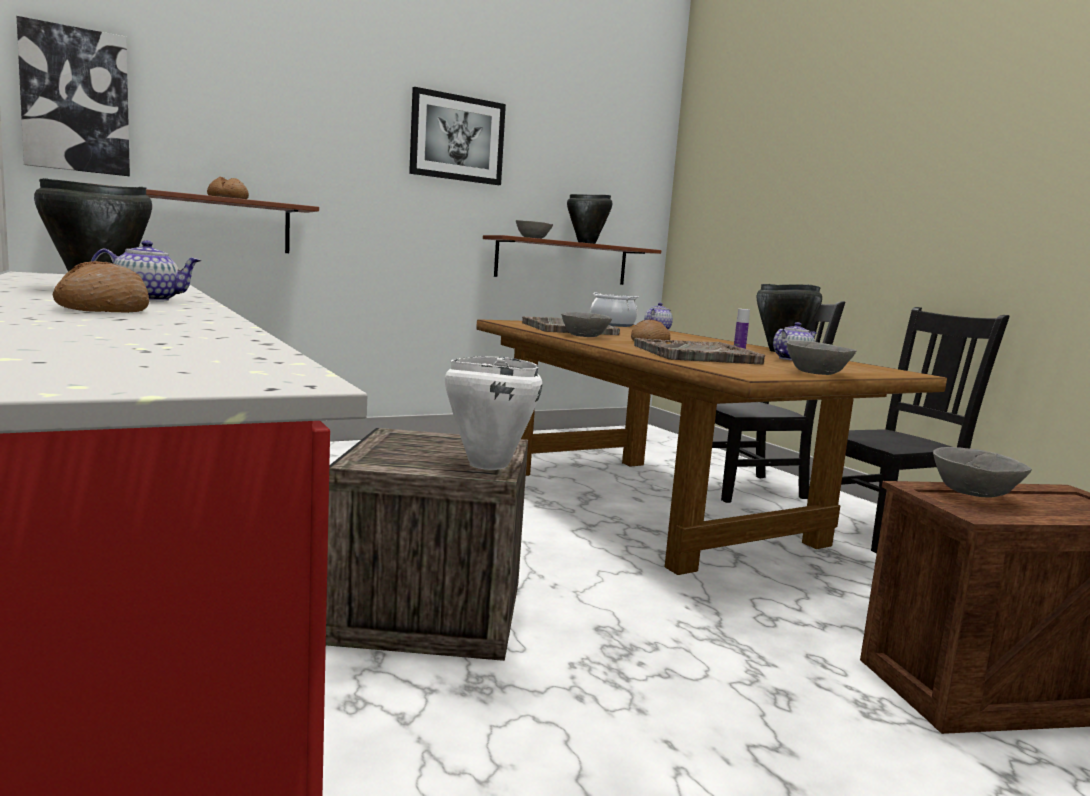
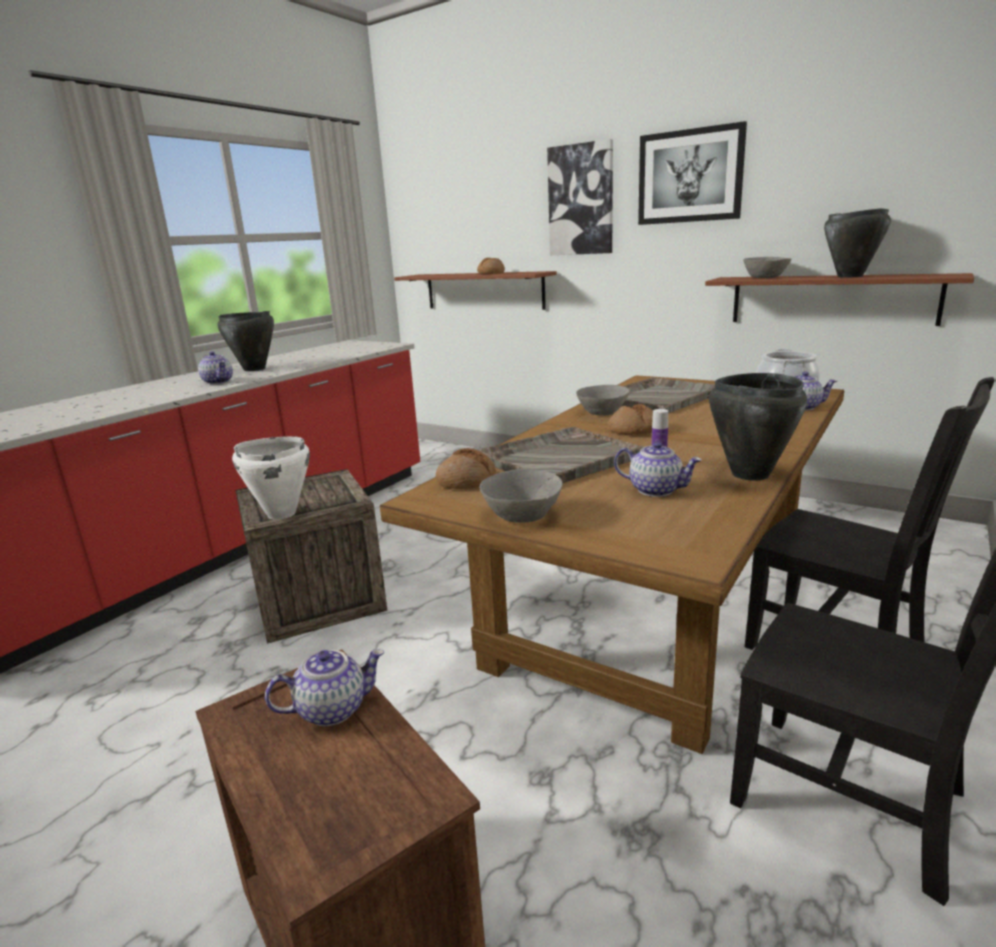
camera: 65 degrees right, 10 degrees up
picture [17,16,130,176] -> picture moved to [547,139,613,255]
bread [53,261,149,313] -> bread moved to [436,448,496,489]
grey bowl [933,447,1032,498] -> teapot [265,649,384,726]

